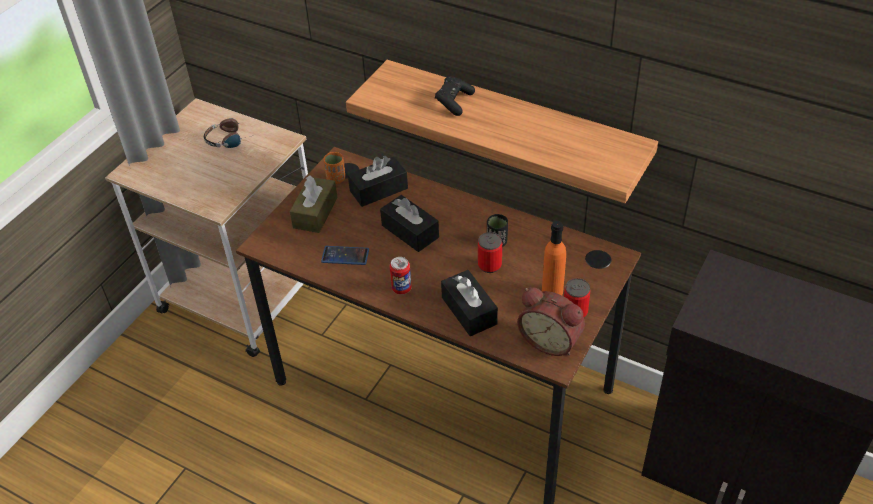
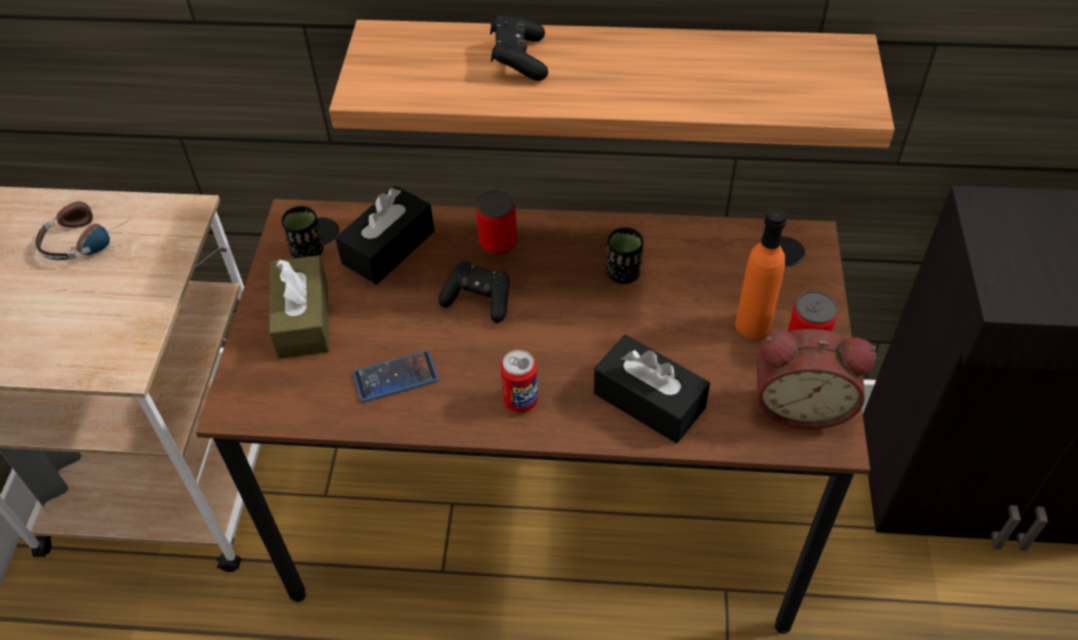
camera: 25 degrees left, 5 degrees up
orange cup [323,152,345,184] -> black cup [282,206,323,258]
black tissue box [380,195,439,252] -> black game controller [438,261,510,323]
can [478,232,502,273] -> can moved to [476,190,517,255]

